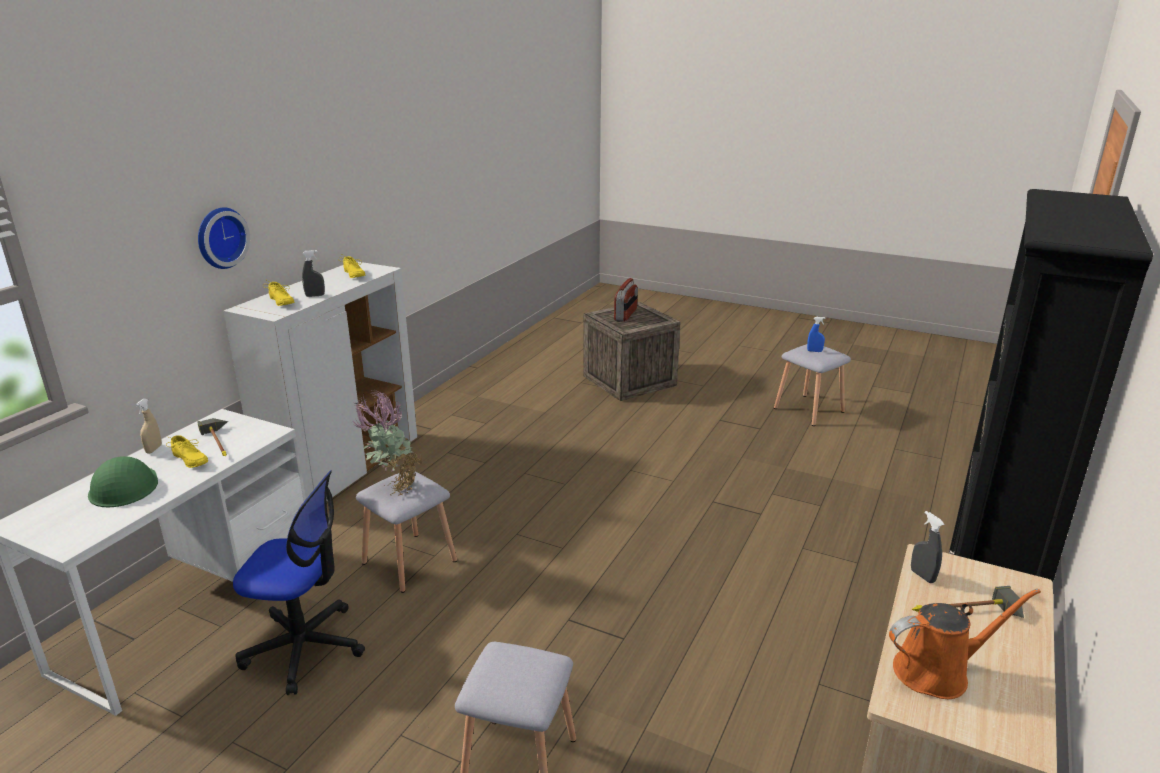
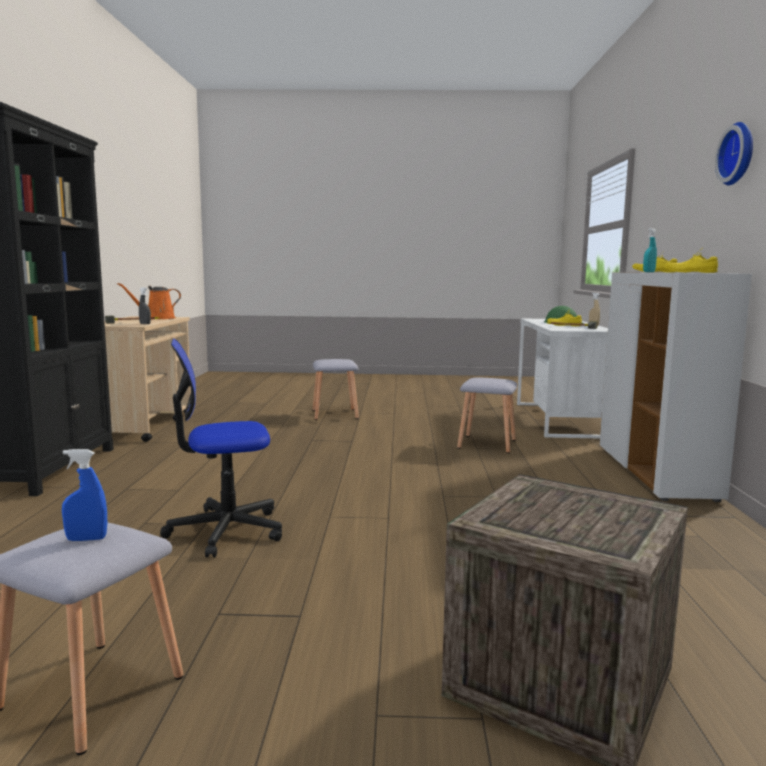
camera: 155 degrees right, 15 degrees down
wall clock [198,207,250,269] -> wall clock moved to [715,122,753,185]
office chair [233,470,365,695] -> office chair moved to [160,339,282,558]
grey spray bottle [302,250,325,297] -> turquoise spray bottle [643,228,657,272]
potted plant [353,390,422,495] -> none
radio [614,278,638,322] -> none

